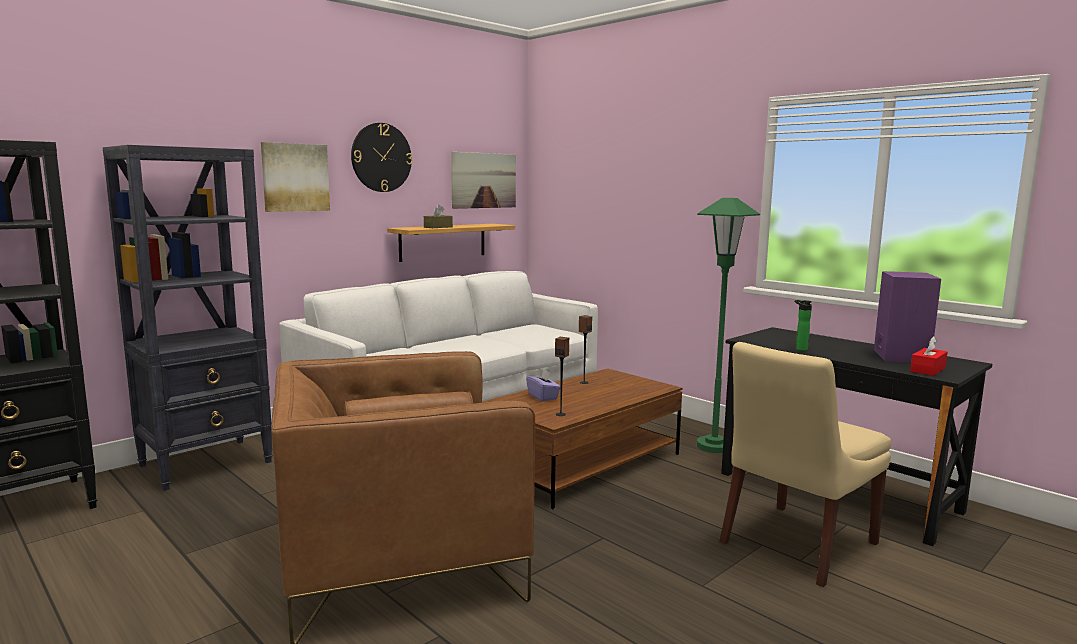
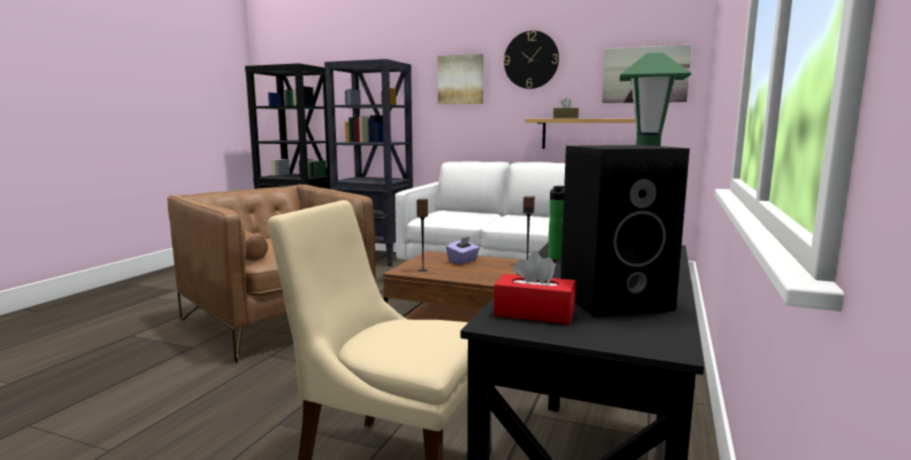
camera: 65 degrees right, 0 degrees up
purple speaker [874,271,941,363] -> black speaker [561,145,690,316]

